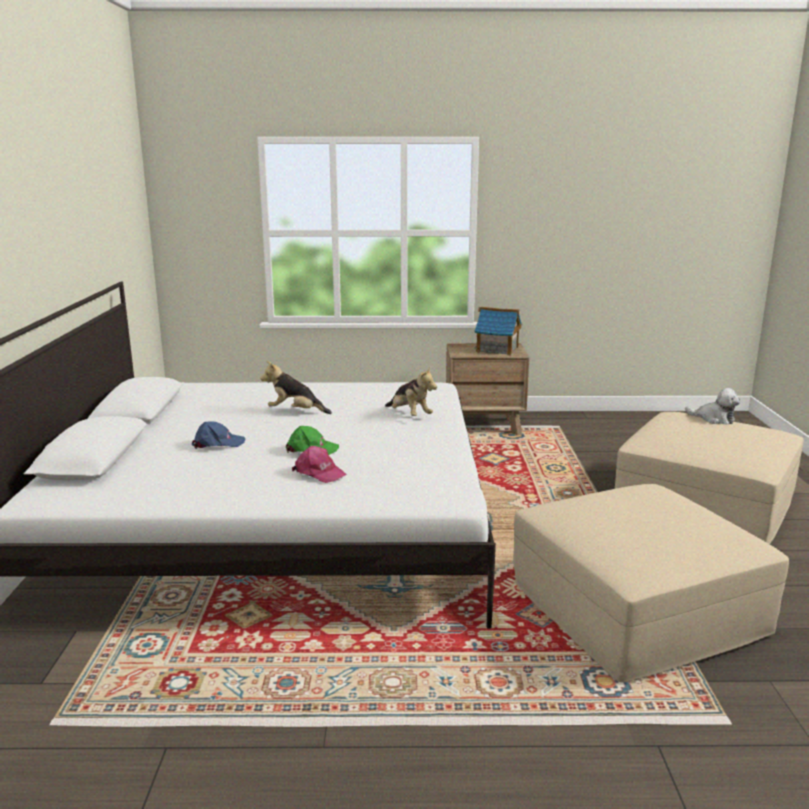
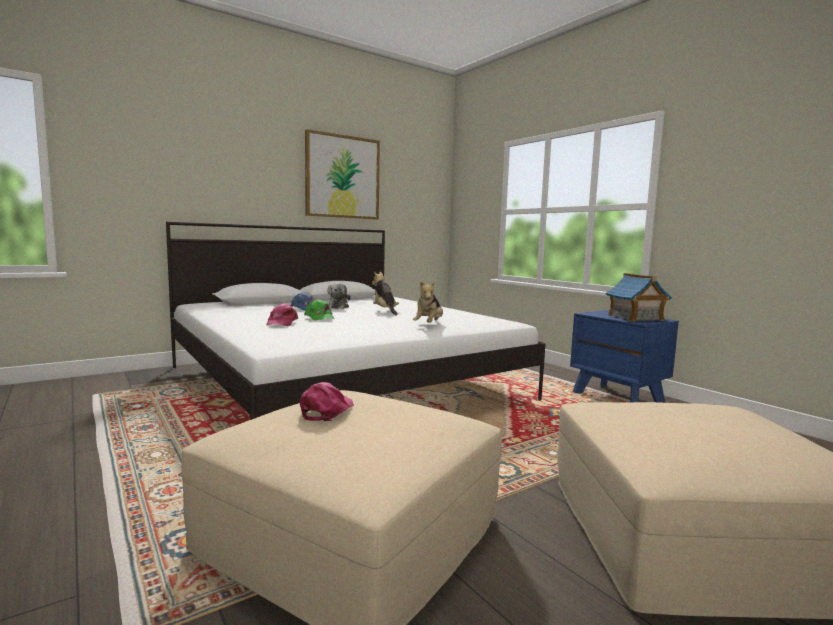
camera: 55 degrees right, 10 degrees down
brown nightstand [446,343,530,436] -> blue nightstand [570,310,679,403]
plush toy [685,388,740,425] -> plush toy moved to [327,282,351,309]
none -> pink cap [300,382,354,421]
none -> picture [305,129,380,219]

